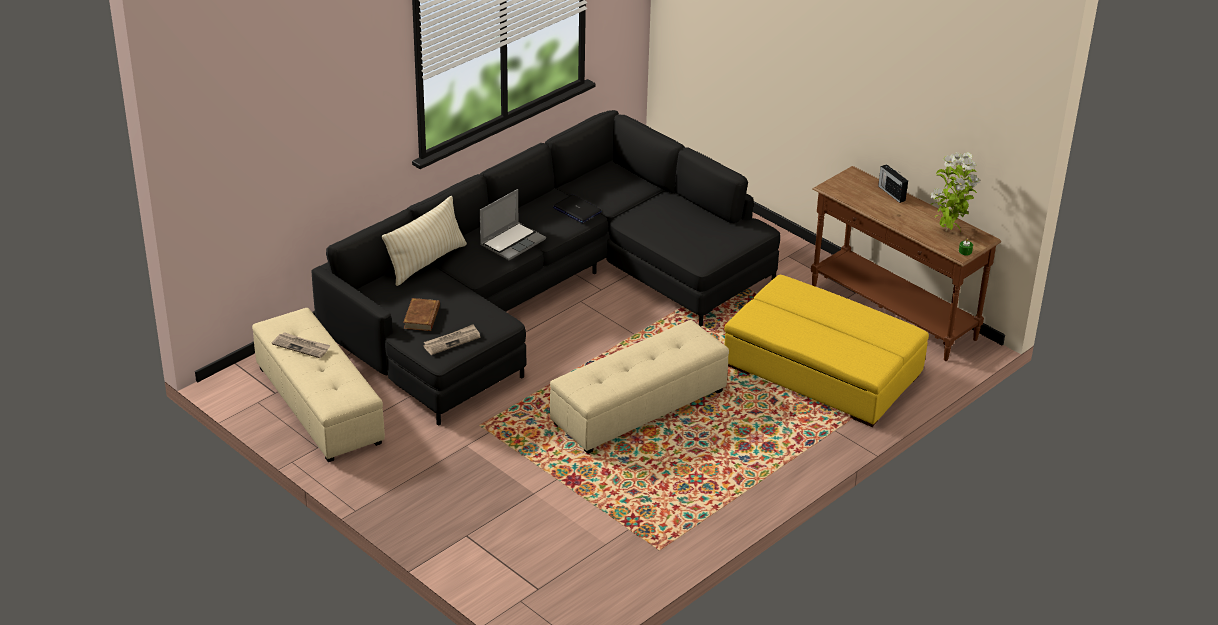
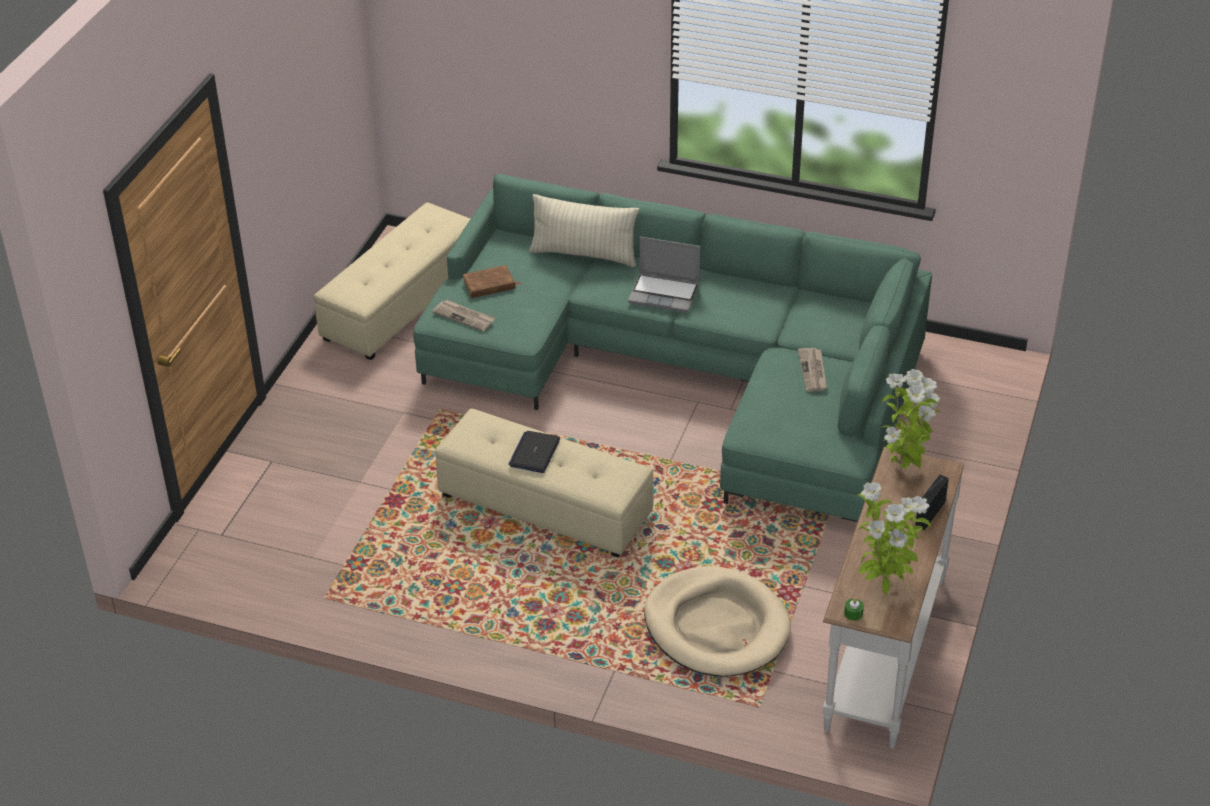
camera: 65 degrees right, 5 degrees up
newspaper [272,332,331,358] -> newspaper moved to [798,348,827,392]
black sofa [312,110,780,426] -> green sofa [413,174,932,522]
laptop [553,195,602,223] -> laptop moved to [508,431,560,473]
yellow ottoman [724,275,929,427] -> beige dog bed [644,566,791,677]
brown console table [811,166,1001,361] -> white console table [822,447,964,748]
none -> potted plant [882,369,941,470]

